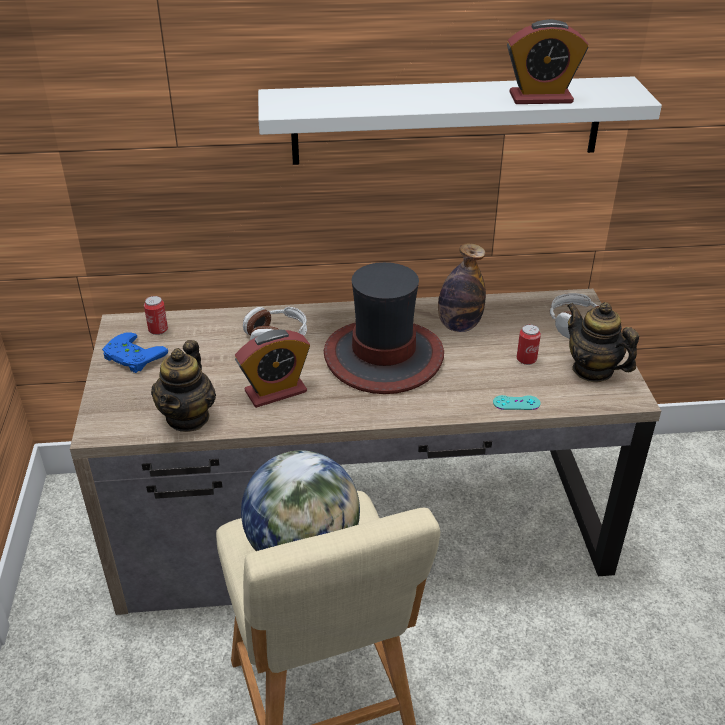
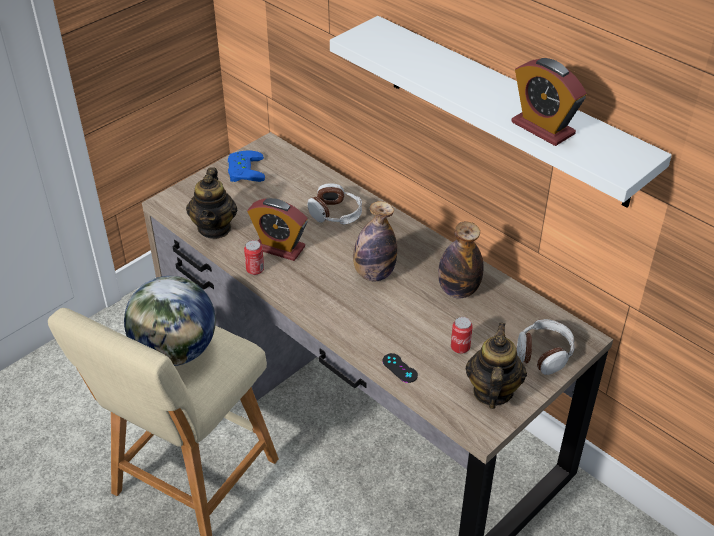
camera: 50 degrees right, 5 degrees up
can [144,296,168,335] -> can moved to [244,240,264,275]
teapot [151,340,216,432] -> teapot turned 60 degrees counterclockwise [186,167,237,239]
hat [324,262,444,394] -> bottle [353,201,397,282]
turquoise game controller [493,395,541,410] -> black game controller [382,353,418,383]

